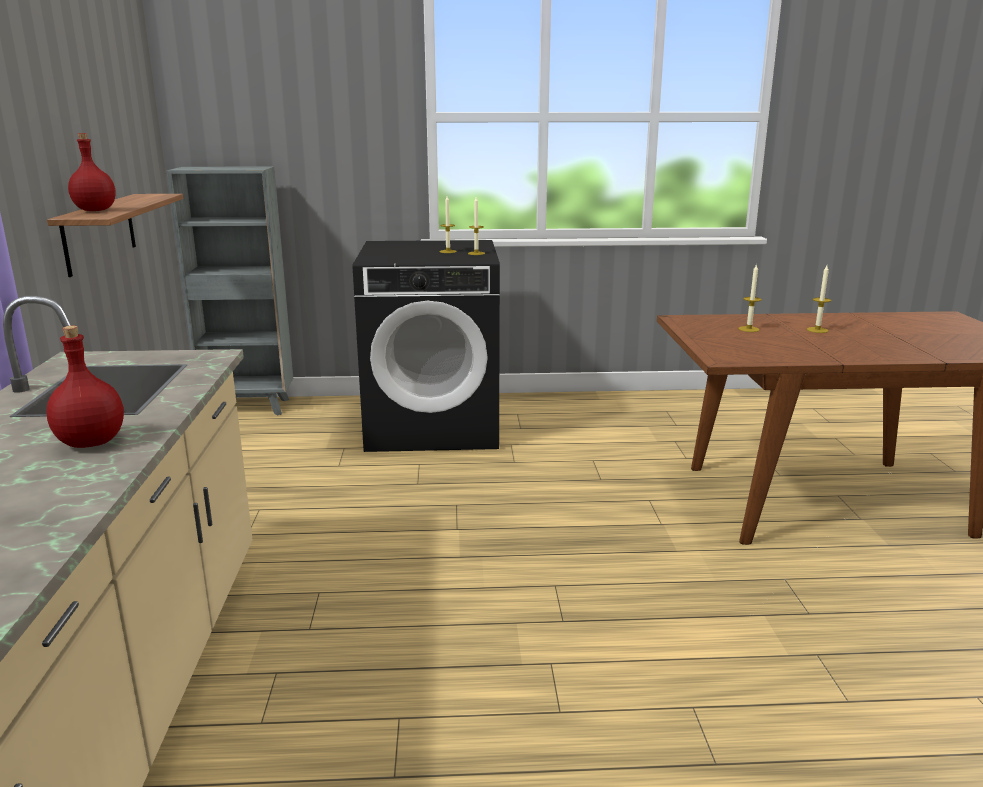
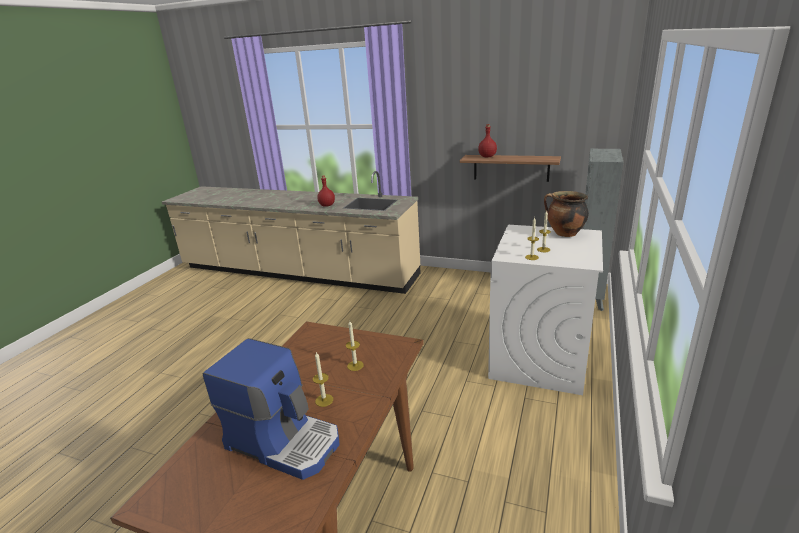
camera: 115 degrees right, 5 degrees up
black washing machine [352,240,500,452] -> white washing machine [488,225,603,395]
none -> coffee machine [203,338,340,480]
none -> cooking pot [544,191,589,237]

